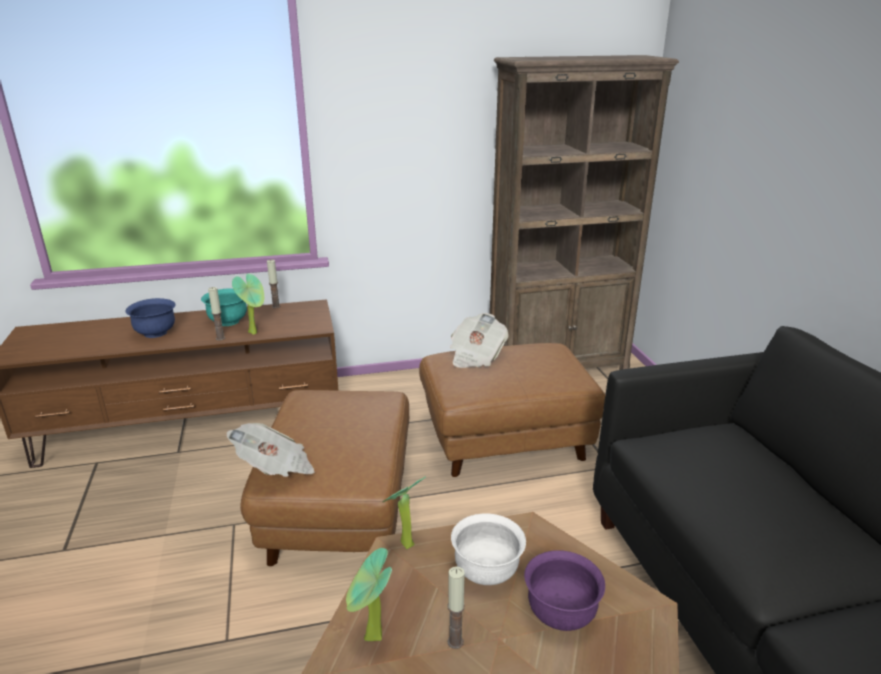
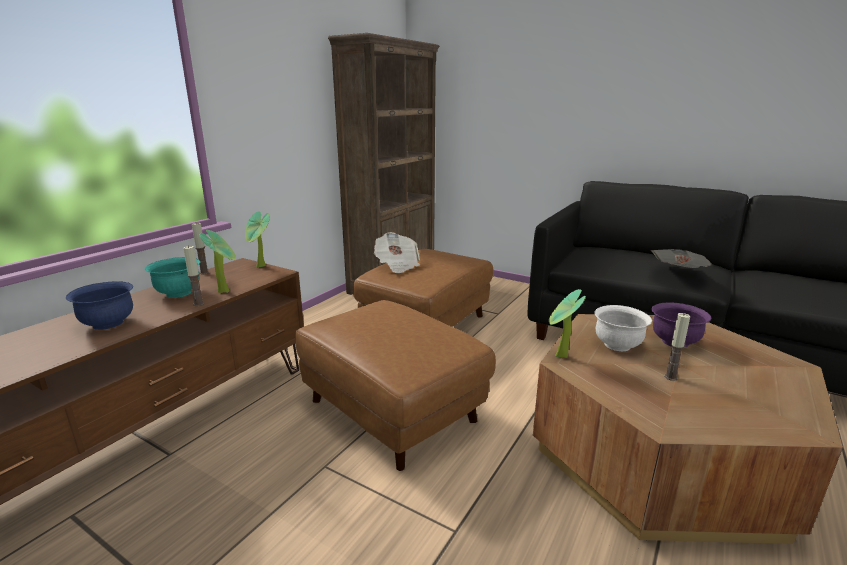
camera: 45 degrees left, 5 degrees down
newspaper [226,423,315,477] -> newspaper moved to [651,249,712,268]
potted plant [346,548,392,641] -> potted plant moved to [245,211,270,268]

